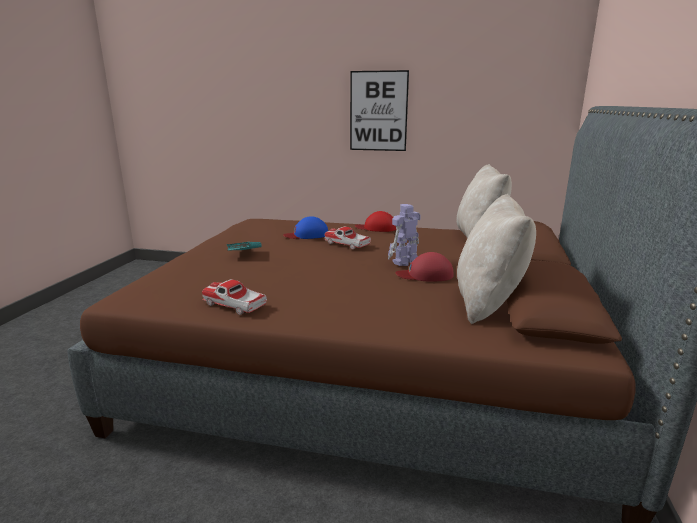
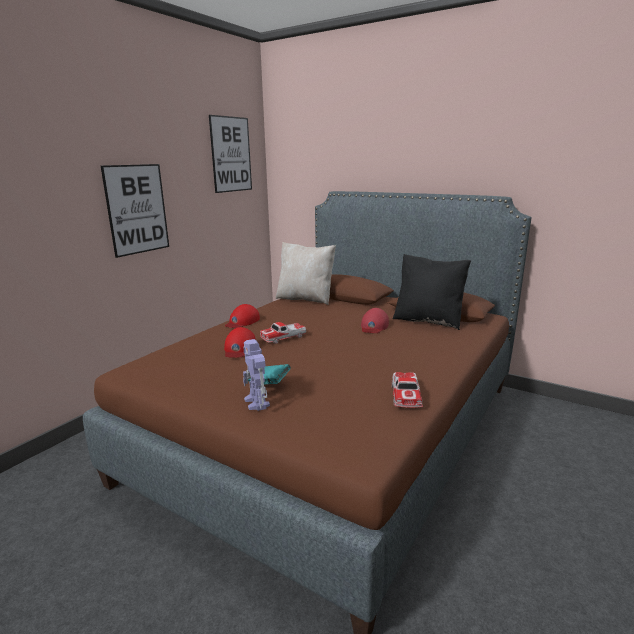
camera: 70 degrees left, 0 degrees up
toy car [202,280,267,315] -> toy car turned 45 degrees counterclockwise [392,372,423,408]
blue cap [283,216,328,239] -> red cap [224,327,256,358]
toy robot [388,204,421,266] -> toy robot moved to [243,339,270,411]
beige pillow [457,194,536,324] -> black pillow [393,254,471,330]
none -> picture [209,115,252,193]

